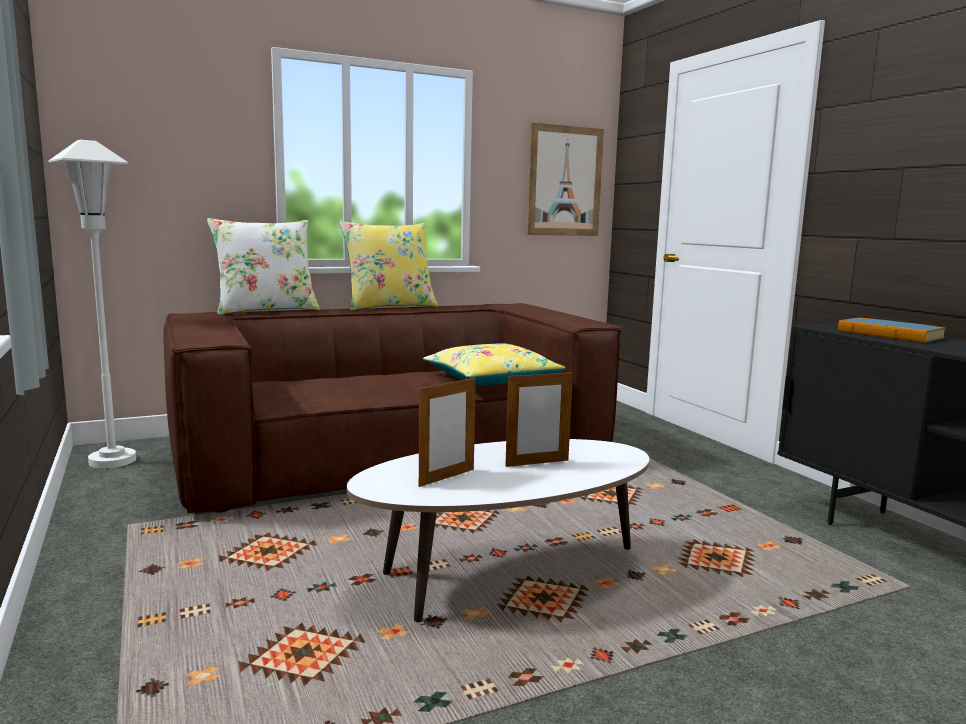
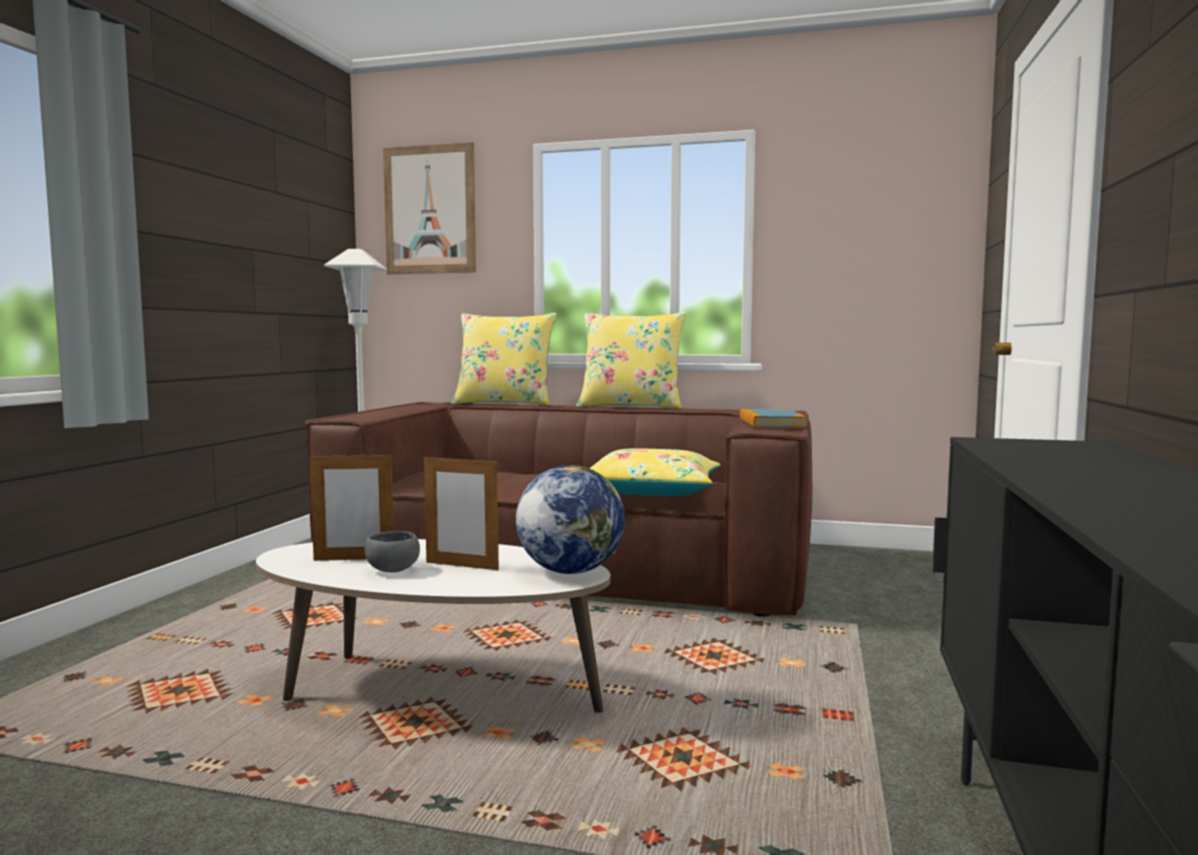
camera: 40 degrees right, 5 degrees down
white pillow [207,218,320,315] -> yellow pillow [451,313,557,406]
picture [527,123,604,236] -> picture moved to [383,142,476,274]
book [838,318,946,343] -> book moved to [740,409,806,428]
none -> grey bowl [365,531,420,572]
none -> globe [516,465,625,574]

